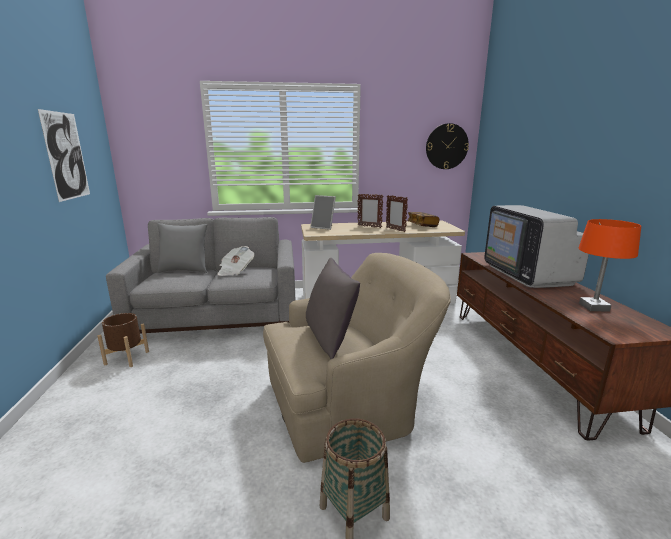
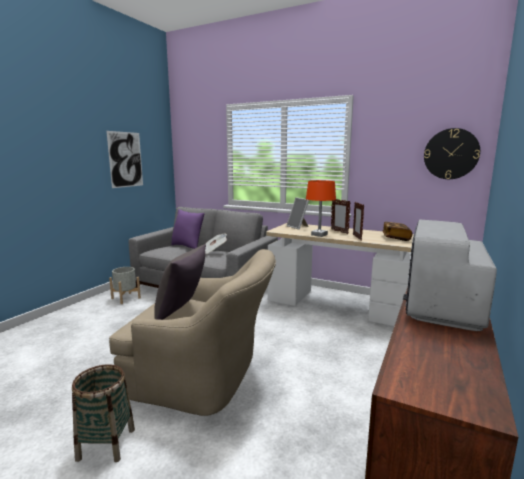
camera: 35 degrees right, 5 degrees down
brown planter [97,313,149,367] -> grey planter [109,267,141,304]
grey pillow [158,223,208,273] -> purple pillow [171,209,205,249]
orange table lamp [579,219,641,312] -> orange table lamp moved to [306,180,336,237]

